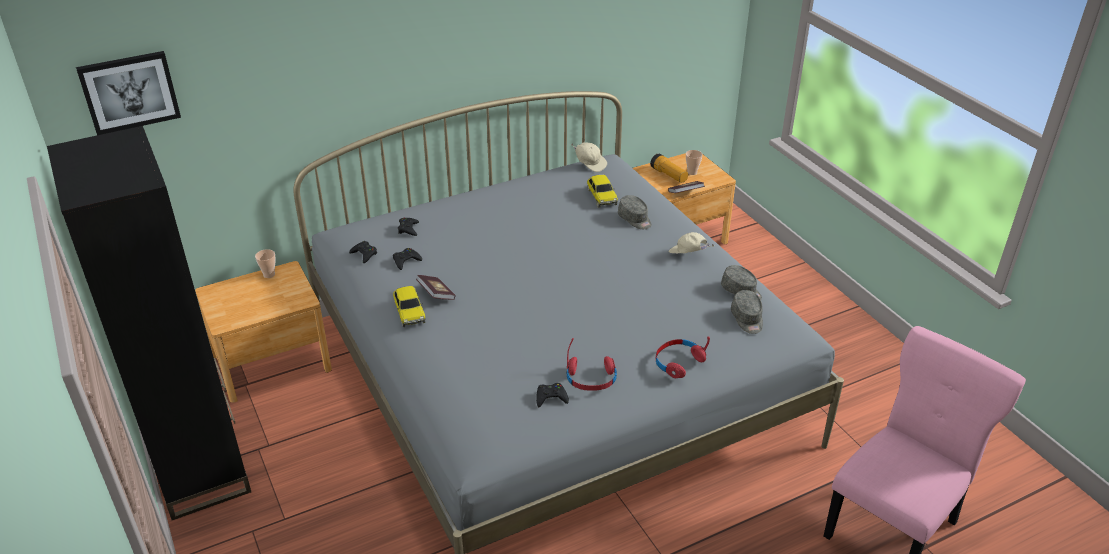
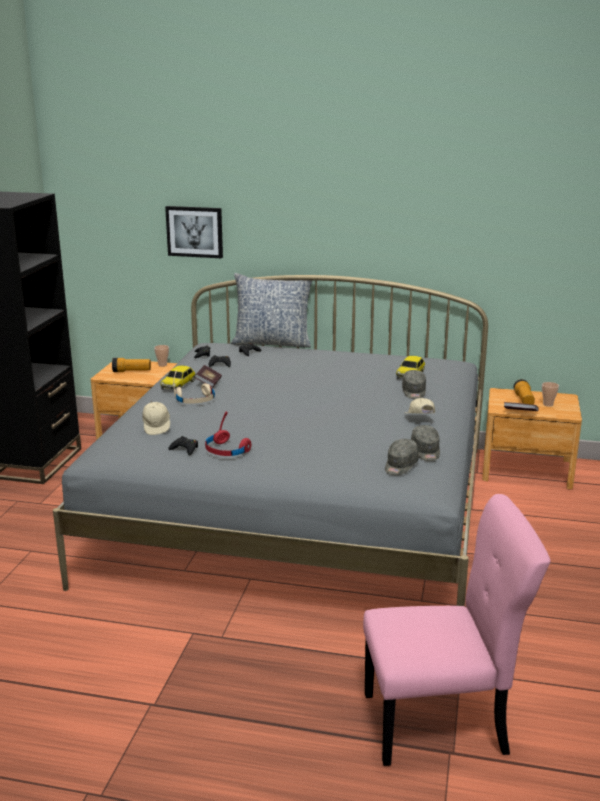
camera: 40 degrees right, 15 degrees down
picture [76,51,181,135] -> picture moved to [165,206,223,258]
beige cap [571,142,607,172] -> beige cap moved to [142,400,170,435]
red headphones [656,336,710,378] -> none
none -> flashlight [112,358,151,372]
none -> beige headphones [173,370,215,404]
none -> pillow [231,273,312,348]

